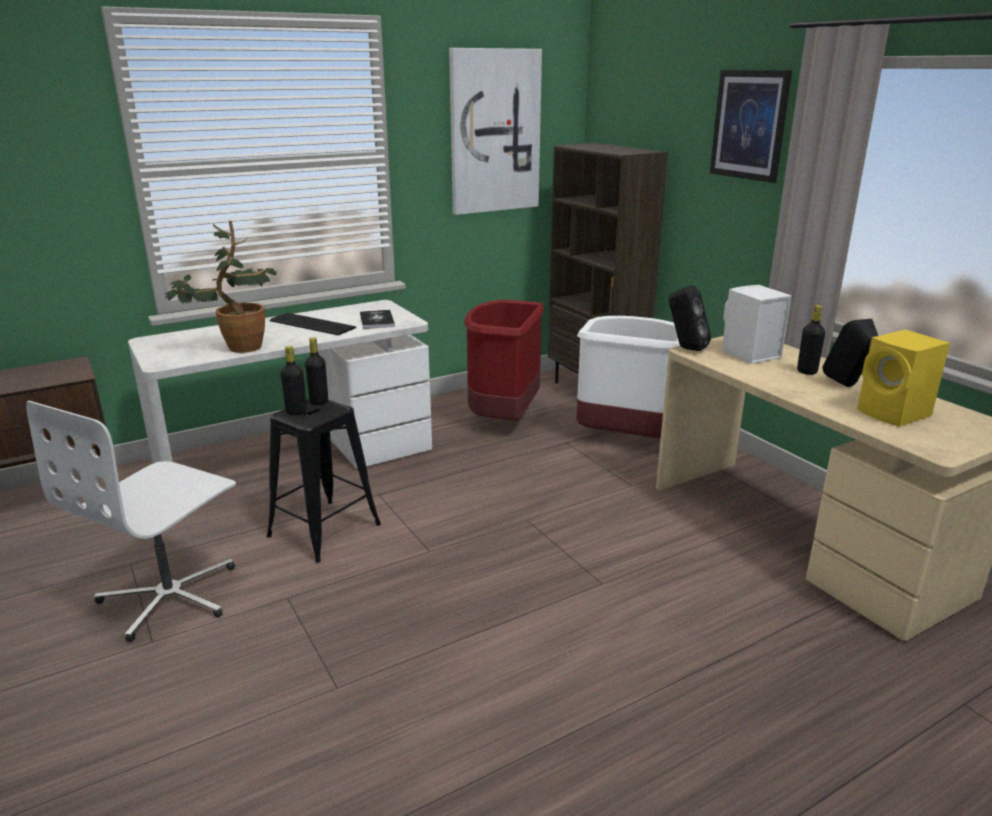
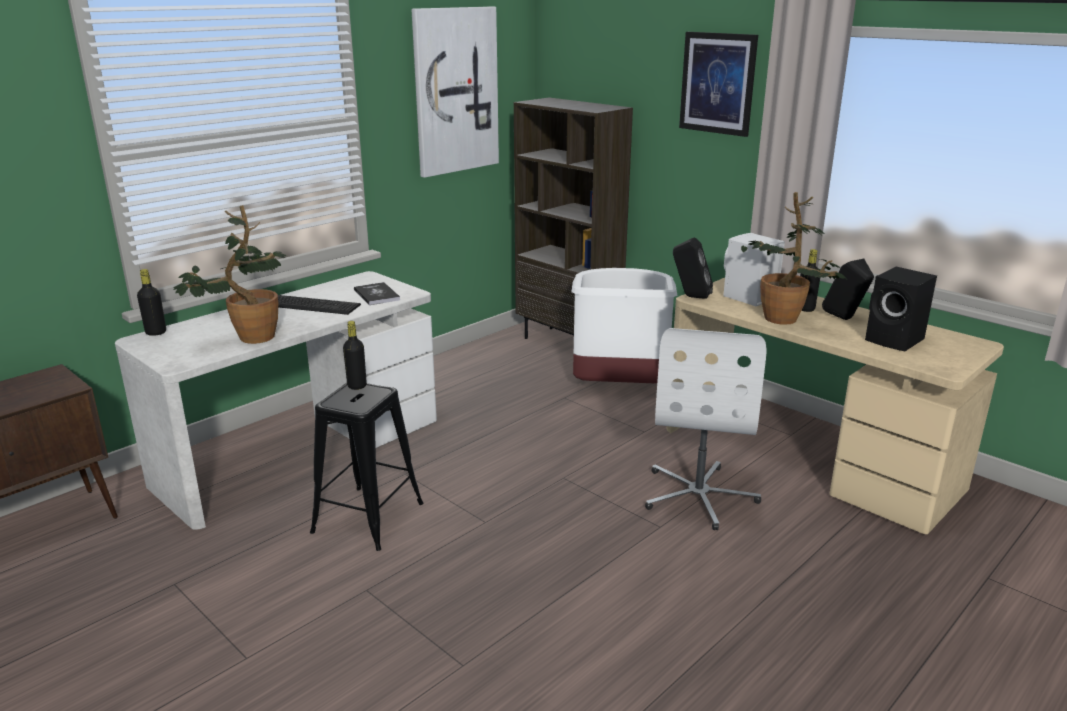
camera: 15 degrees left, 0 degrees up
white office chair [26,401,236,642] -> white office chair moved to [645,328,767,530]
black bottle [280,346,307,415] -> black bottle moved to [137,269,166,336]
red trash can [464,300,544,421] -> none
yellow speaker [857,330,950,427] -> black speaker [865,267,937,351]
none -> potted plant [741,192,847,325]

